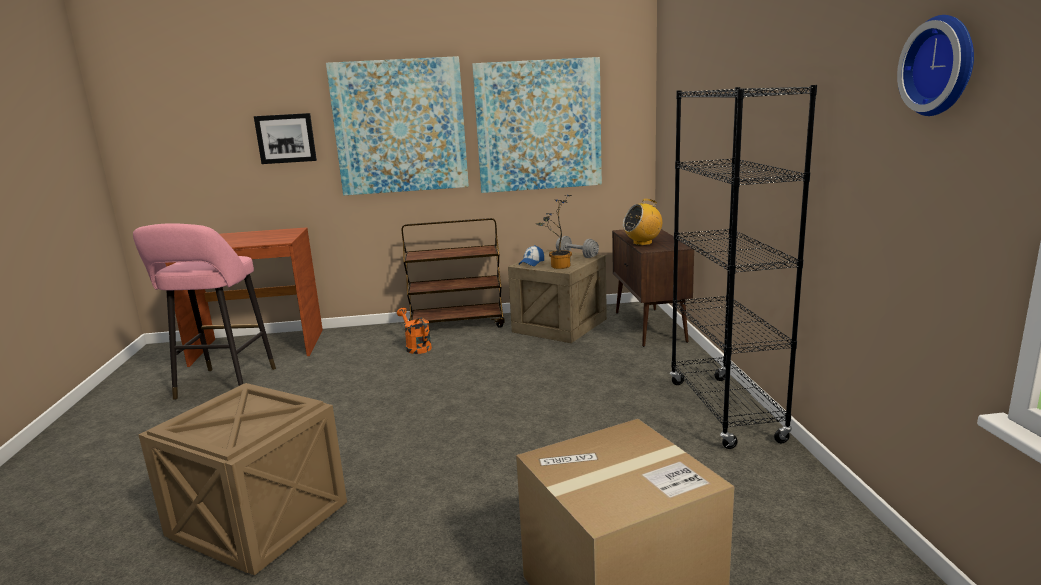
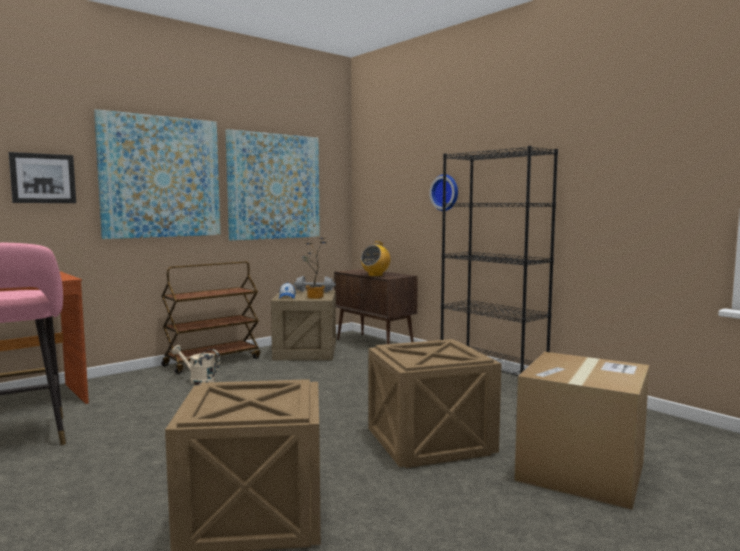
camera: 35 degrees left, 10 degrees down
orange watering can [397,308,432,354] -> beige watering can [172,345,220,385]
wall clock [897,15,974,116] -> wall clock moved to [429,174,458,211]
none -> crate [369,339,502,468]

